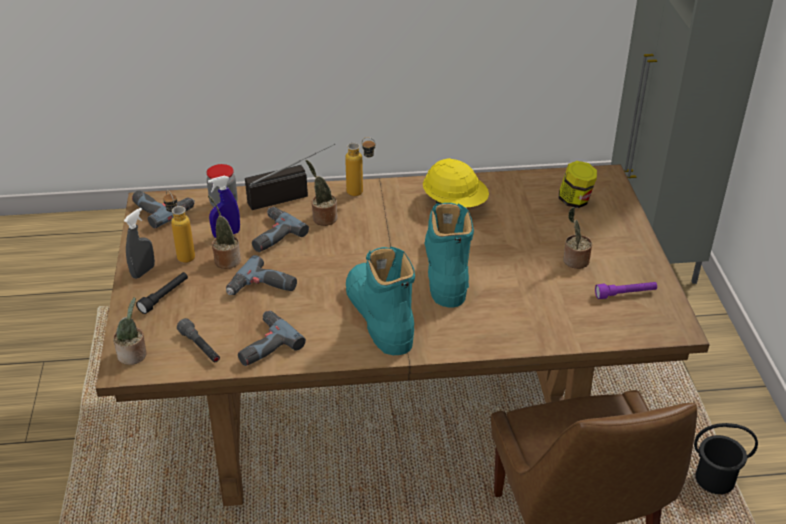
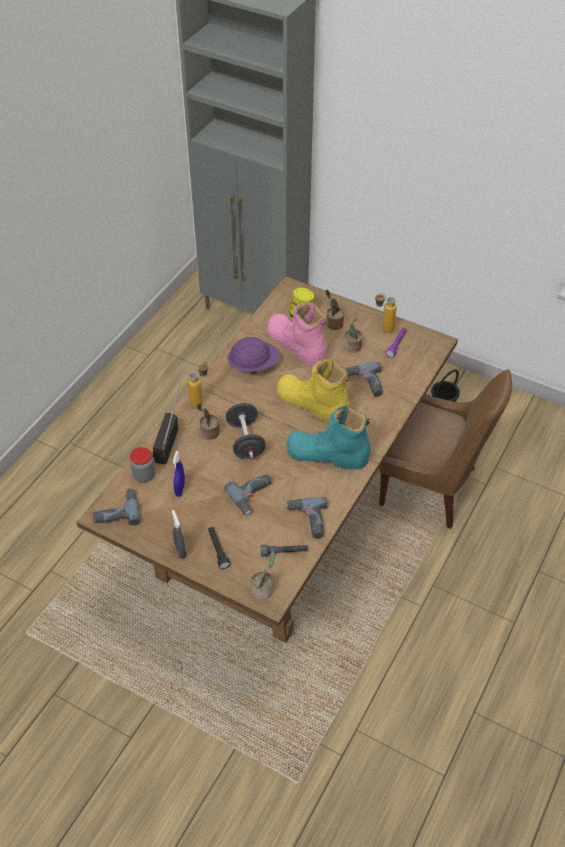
camera: 55 degrees left, 10 degrees up
bottle [163,190,195,263] -> bottle moved to [375,293,397,333]
potted plant [208,195,241,269] -> potted plant moved to [325,290,344,330]
power drill [252,207,309,252] -> power drill moved to [345,362,383,397]
yellow hard hat [423,158,489,207] -> purple hard hat [228,337,280,374]
turquoise boot [424,203,474,307] -> yellow boot [277,359,350,423]
none -> black dumbbell [226,403,266,459]
none -> pink boot [267,302,327,367]

